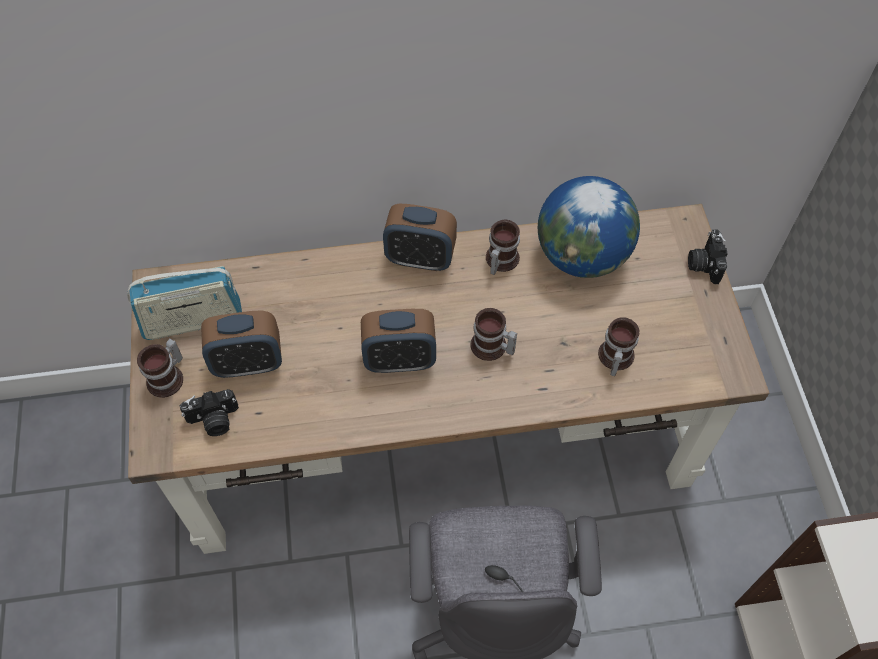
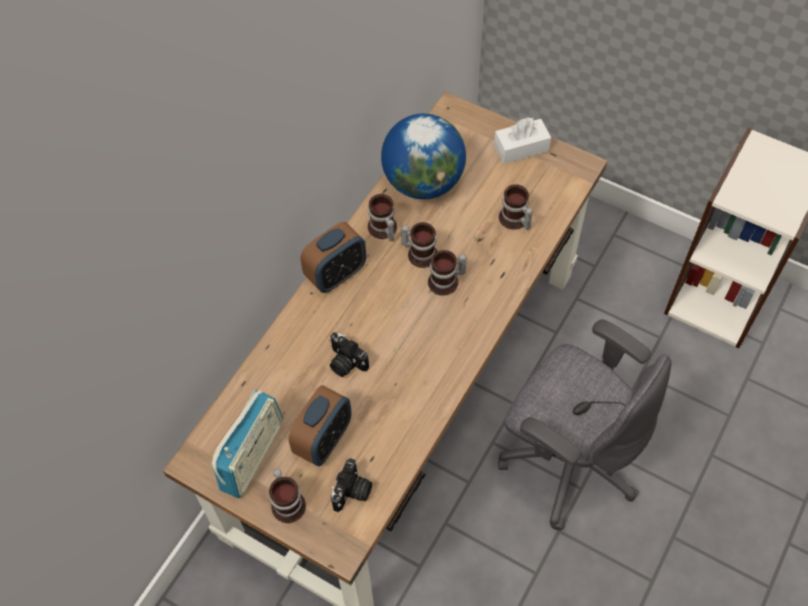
camera: 50 degrees left, 0 degrees up
alarm clock [361,309,436,373] -> none
camera [688,229,728,284] -> camera moved to [329,332,369,377]
none -> mug [401,222,437,268]
none -> white tissue box [494,117,551,164]

